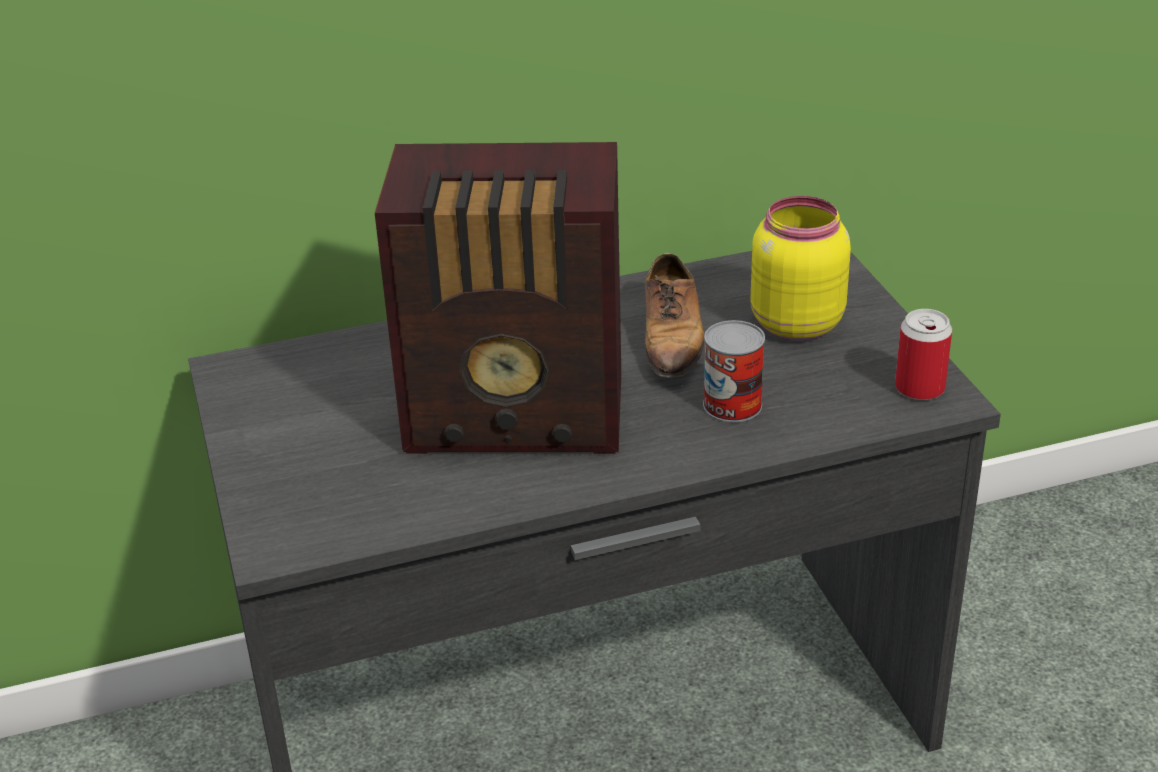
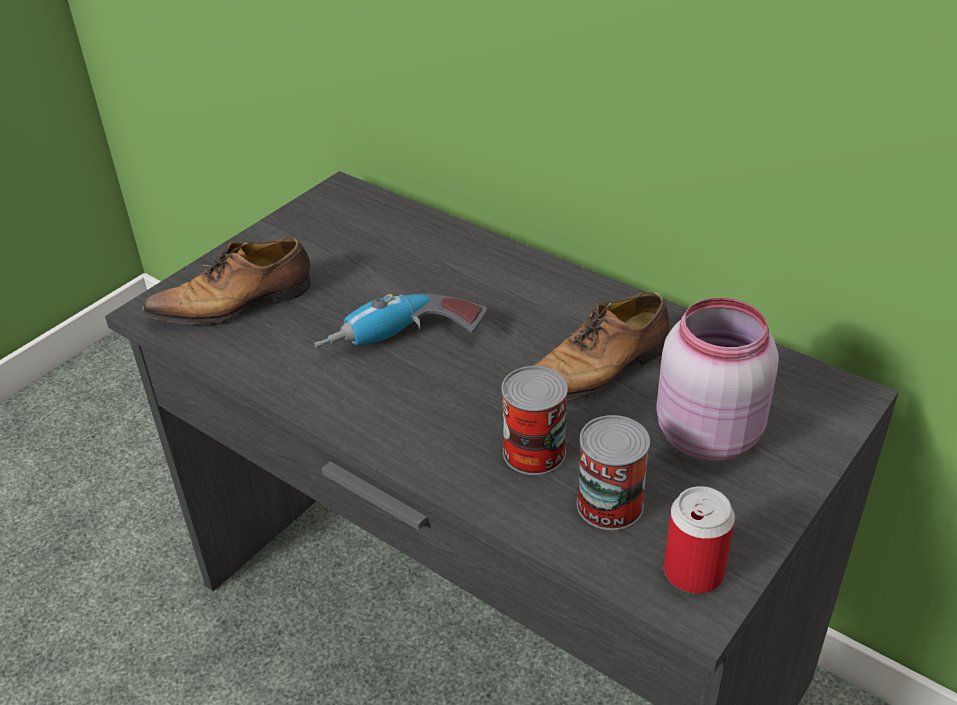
camera: 55 degrees right, 5 degrees up
radio [375,142,621,454] -> power drill [314,293,487,348]
yellow jar [751,196,851,340] -> pink jar [656,298,779,461]
none -> shoe [143,238,311,324]
none -> can [577,415,650,530]

